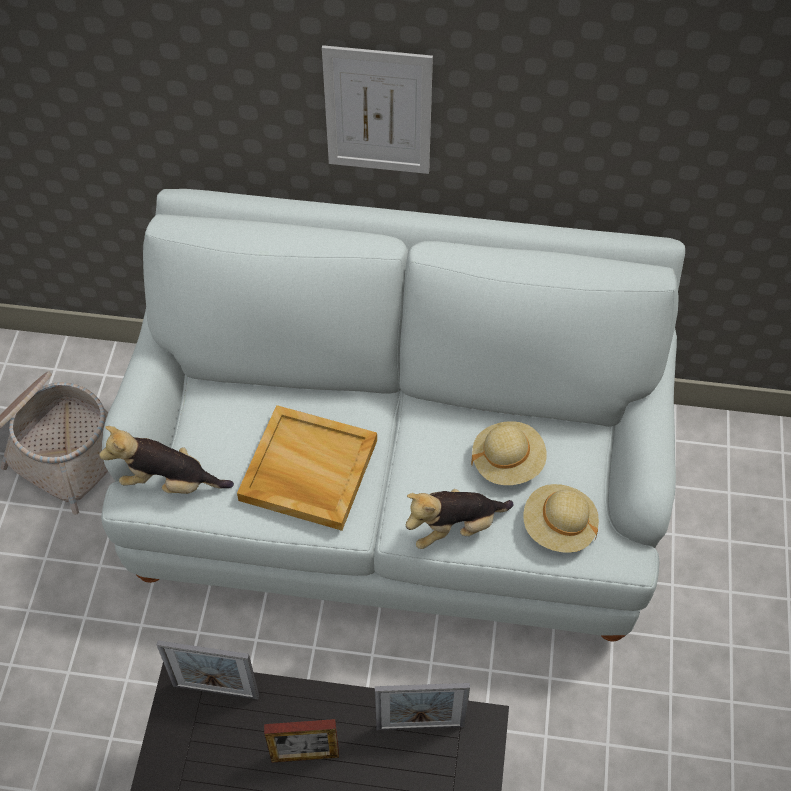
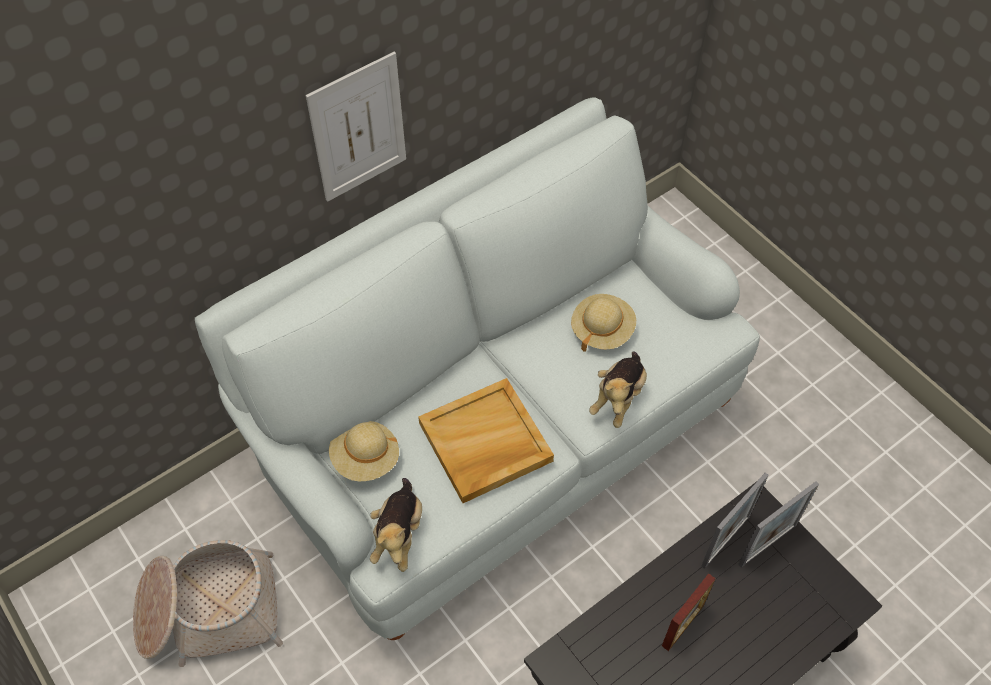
camera: 45 degrees left, 0 degrees up
plush toy [99,426,234,494] -> plush toy turned 45 degrees counterclockwise [370,478,422,572]
picture frame [157,640,259,700] -> picture frame moved to [738,481,819,568]
beige hat [523,484,599,553] -> beige hat moved to [329,421,399,481]

